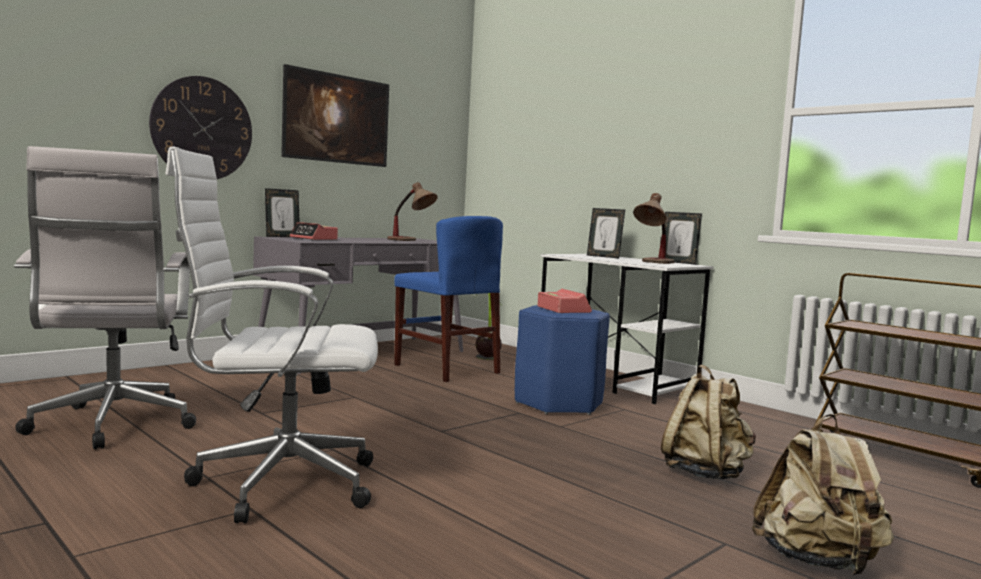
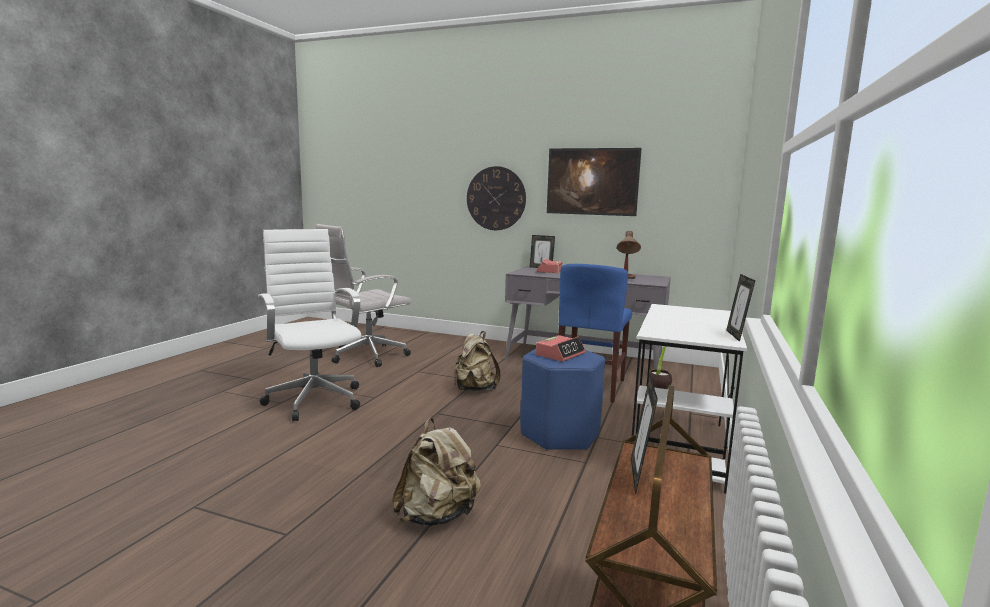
camera: 65 degrees right, 5 degrees up
picture frame [587,208,625,258] -> picture frame moved to [631,375,658,495]
table lamp [633,193,675,264] -> none
beige backpack [752,414,894,575] -> beige backpack moved to [454,331,501,391]

